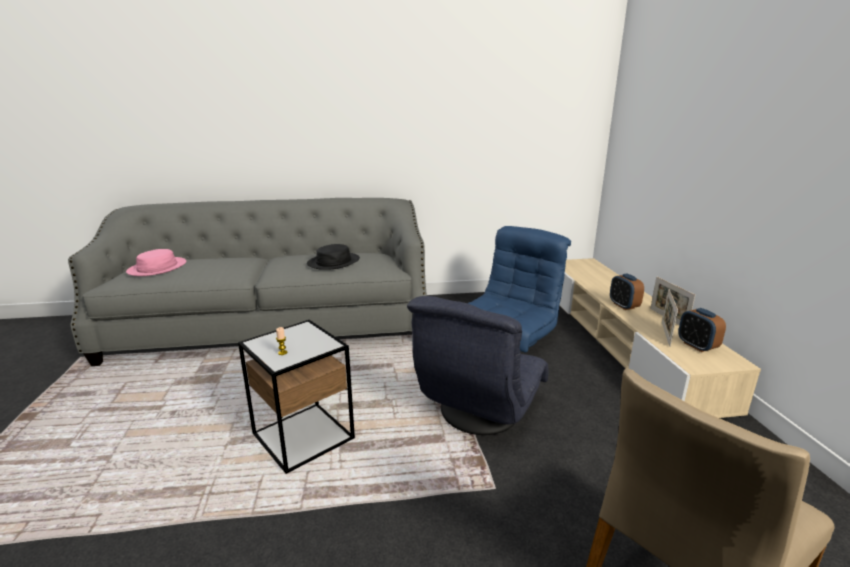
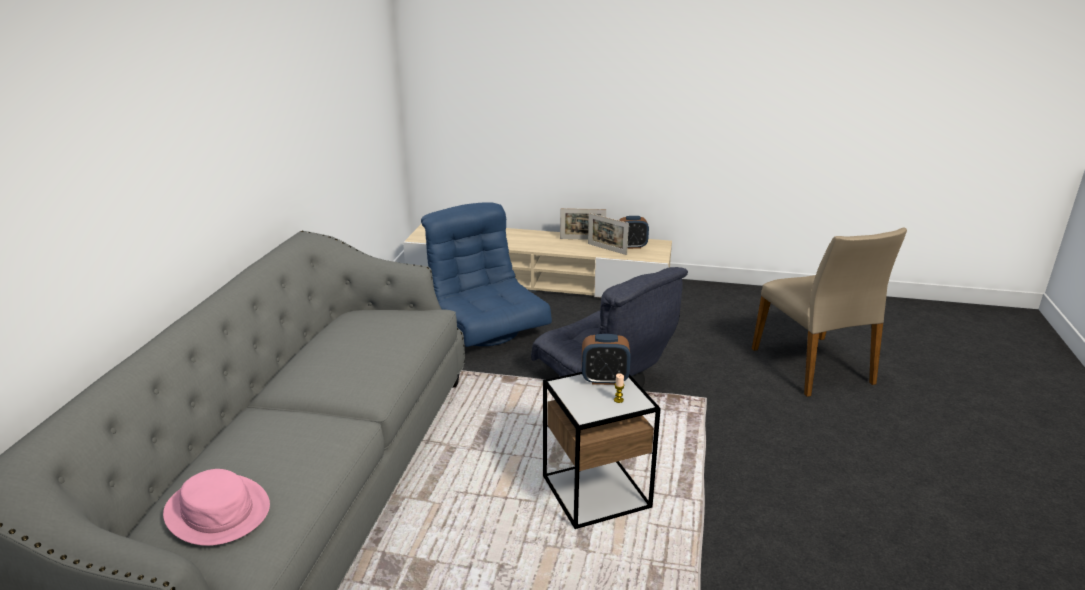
camera: 70 degrees left, 5 degrees up
black hat [307,244,360,270] -> none
alarm clock [610,274,644,310] -> alarm clock moved to [582,334,631,385]

